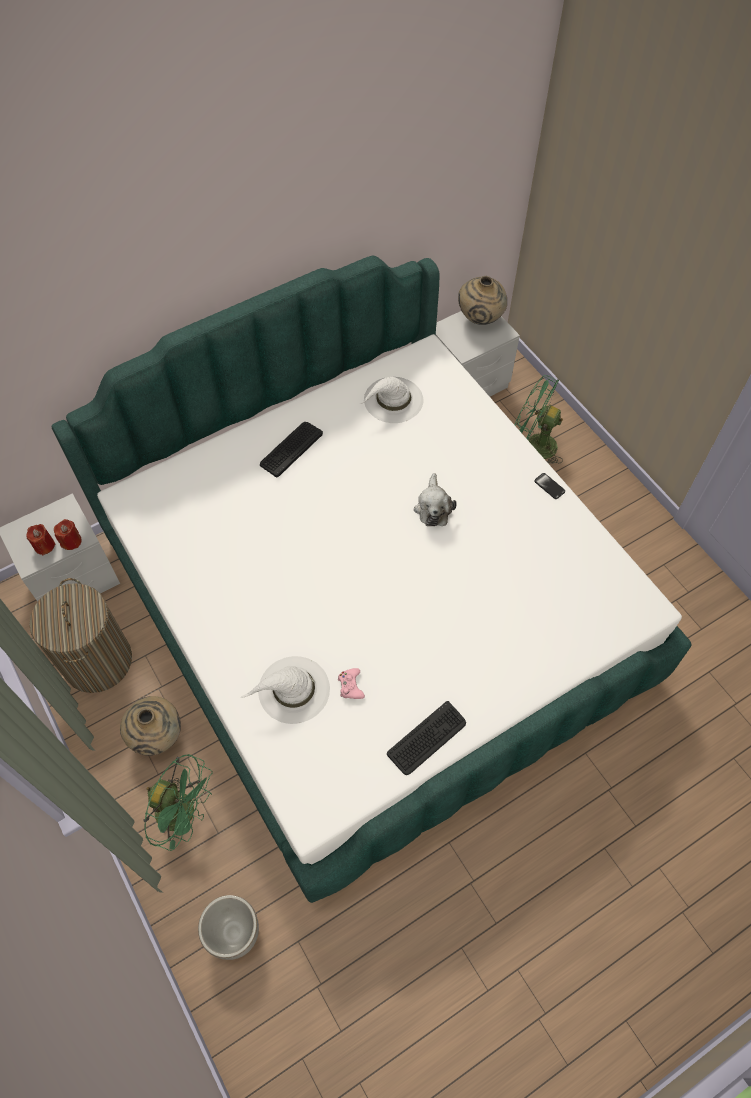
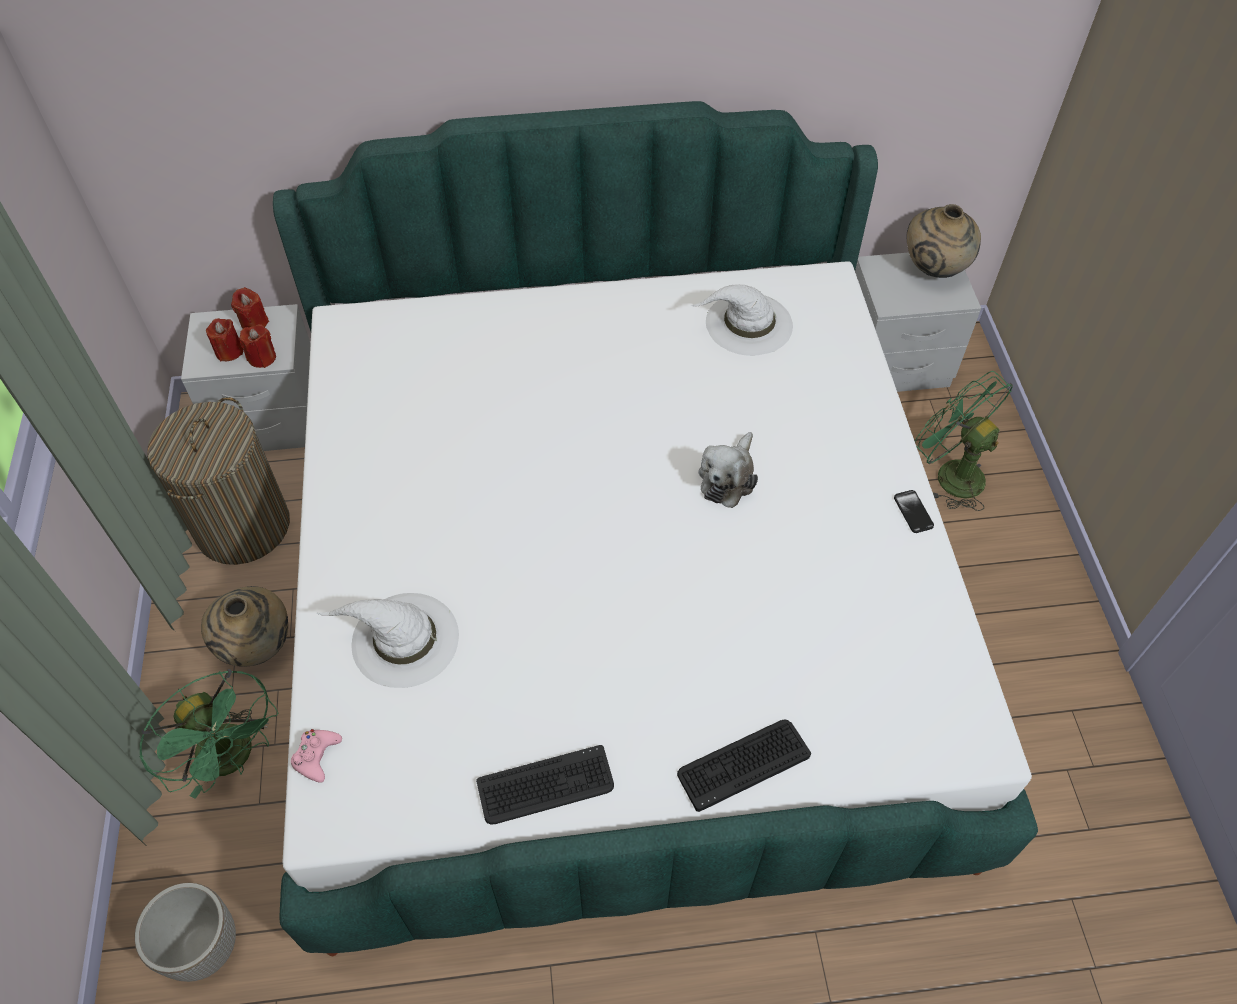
camera: 25 degrees right, 5 degrees down
keyboard [260,422,323,477] -> keyboard moved to [677,720,811,812]
pink game controller [338,668,365,699] -> pink game controller moved to [291,729,342,783]
none -> red candle [231,287,269,329]

